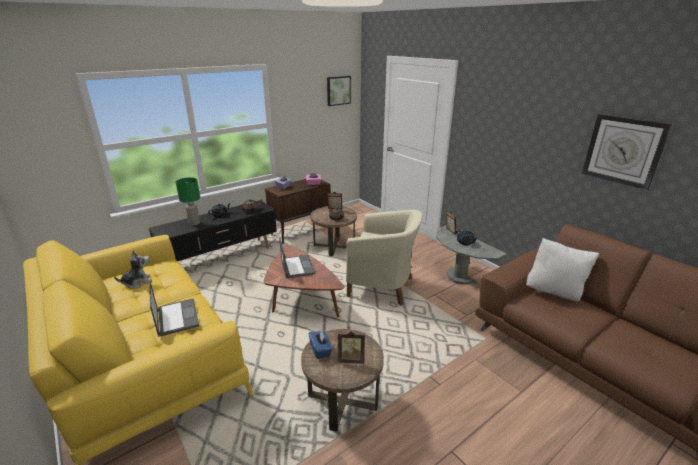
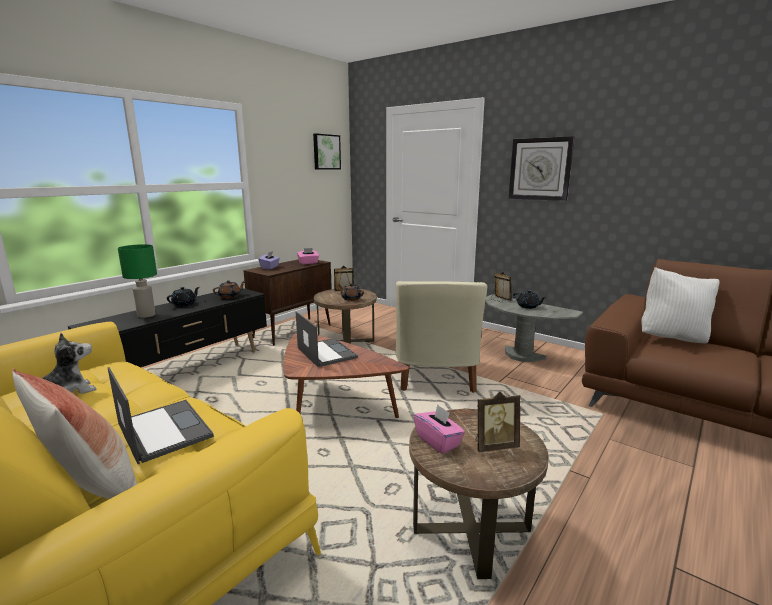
camera: 15 degrees left, 10 degrees down
blue tissue box [308,330,333,359] -> pink tissue box [414,404,465,454]
beige armchair [346,210,423,306] -> beige armchair turned 90 degrees clockwise [395,281,487,393]
wall clock [582,114,672,190] -> wall clock moved to [509,136,574,201]
none -> pillow [12,369,137,499]

